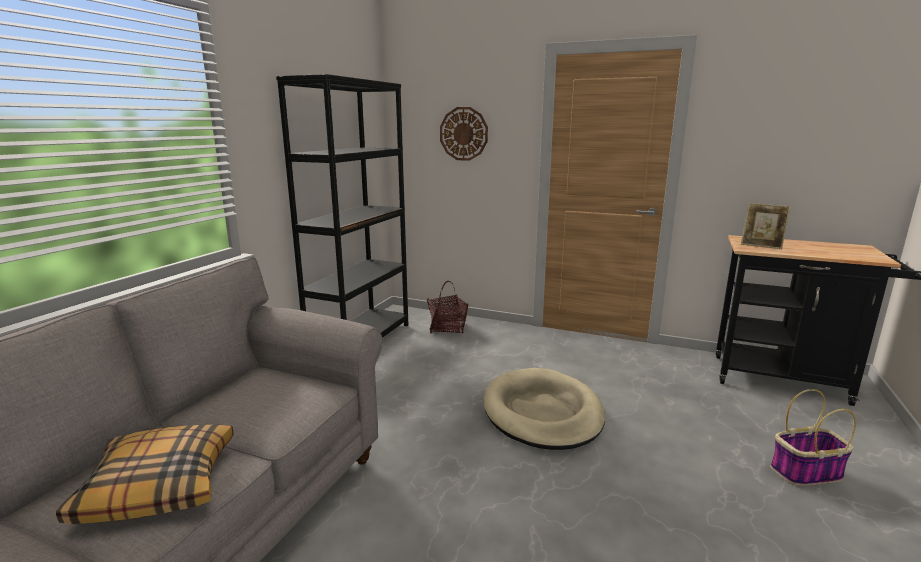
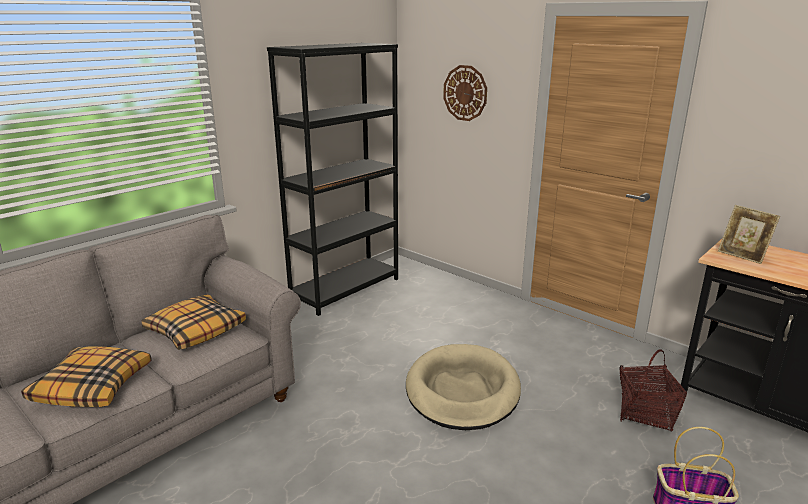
camera: 20 degrees right, 5 degrees up
basket [427,281,468,334] -> basket moved to [620,349,687,431]
none -> pillow [141,294,246,350]

